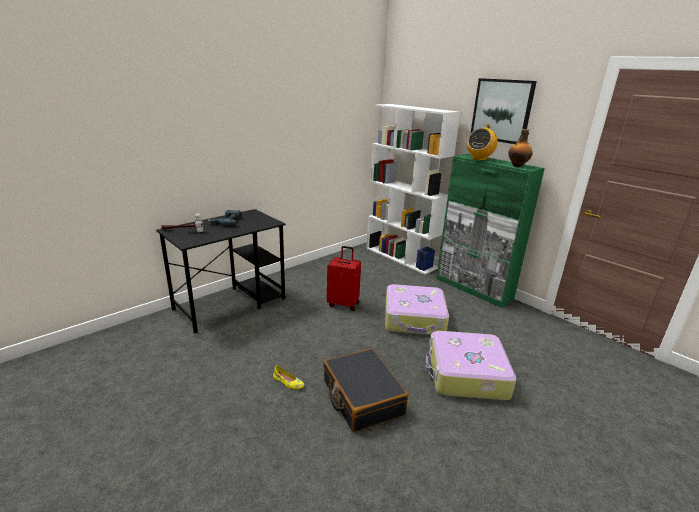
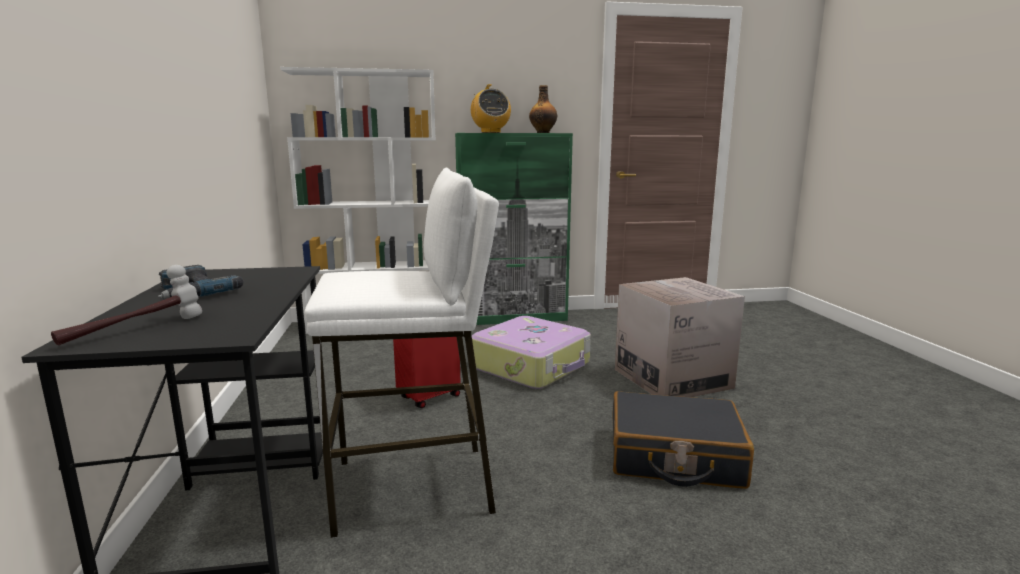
camera: 55 degrees left, 10 degrees down
yellow shoe [273,366,304,389] -> none
suitcase [425,331,516,400] -> cardboard box [615,277,745,397]
picture [470,78,537,144] -> none
none -> white stool [304,168,499,538]

